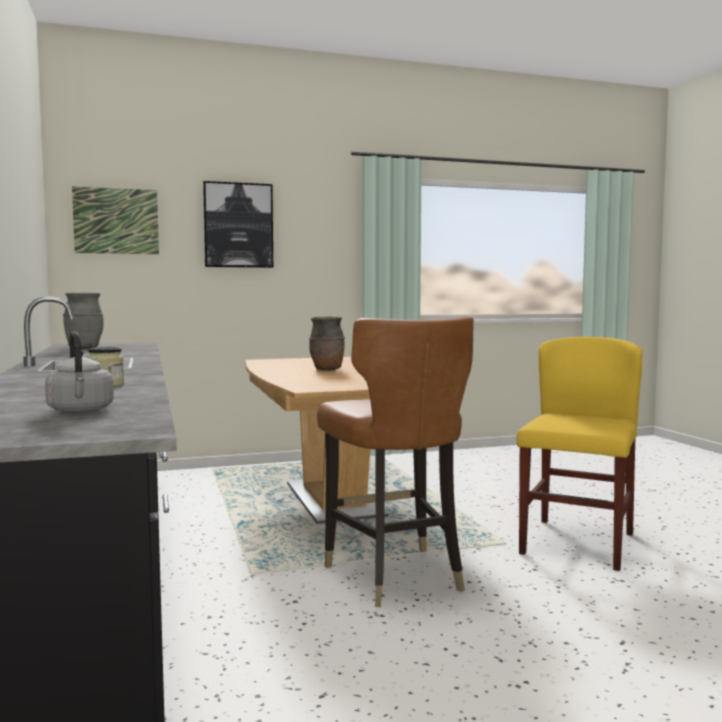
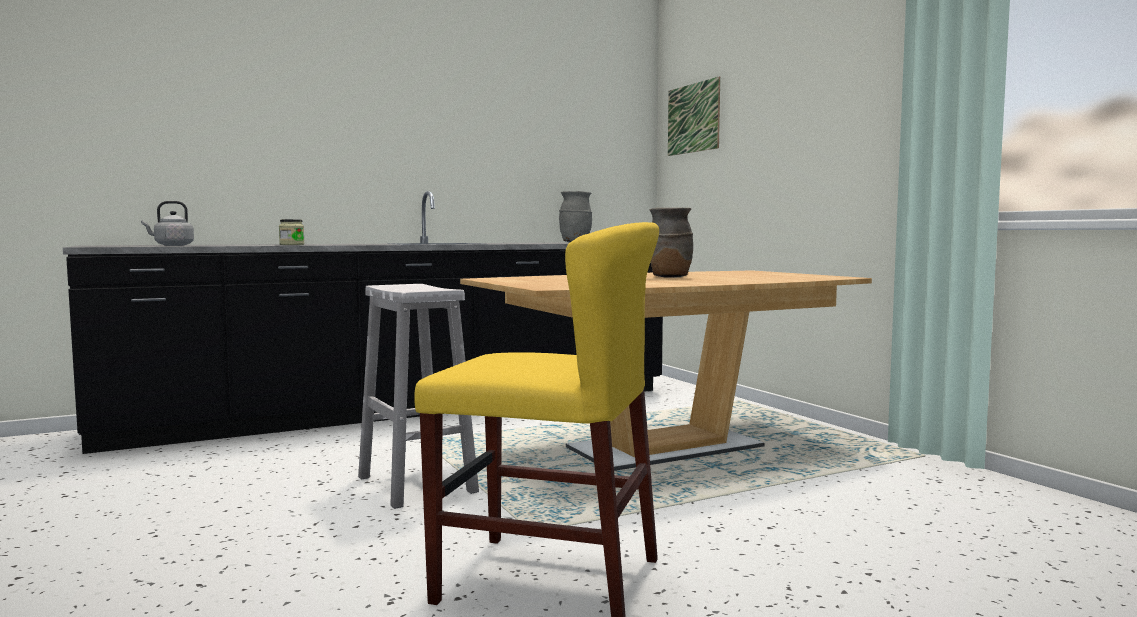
camera: 80 degrees right, 0 degrees up
picture [203,181,273,268] -> none
brown chair [317,316,474,607] -> white stool [358,284,479,509]

